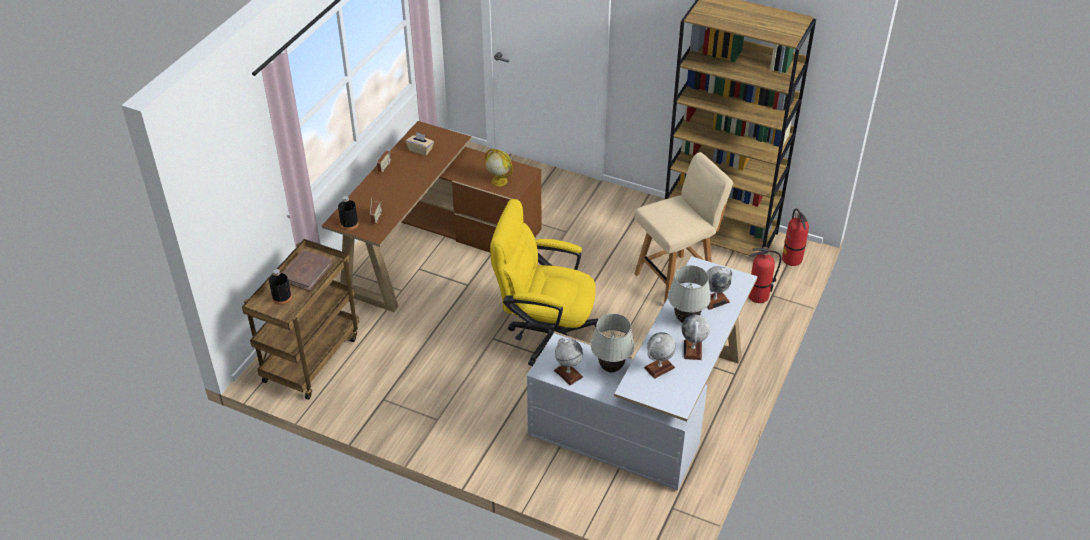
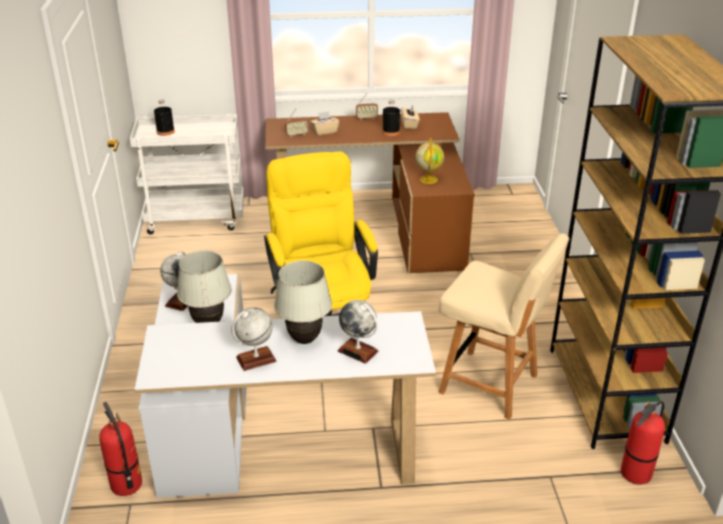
camera: 60 degrees right, 10 degrees down
brown cart [242,239,359,400] -> white cart [130,114,244,235]
brown book [282,250,333,291] -> none
black bottle [338,196,359,230] -> black bottle moved to [382,99,400,136]
globe [644,332,676,379] -> none
fire extinguisher [749,247,781,303] -> fire extinguisher moved to [99,402,142,496]
none -> beige tissue box [310,111,339,136]

